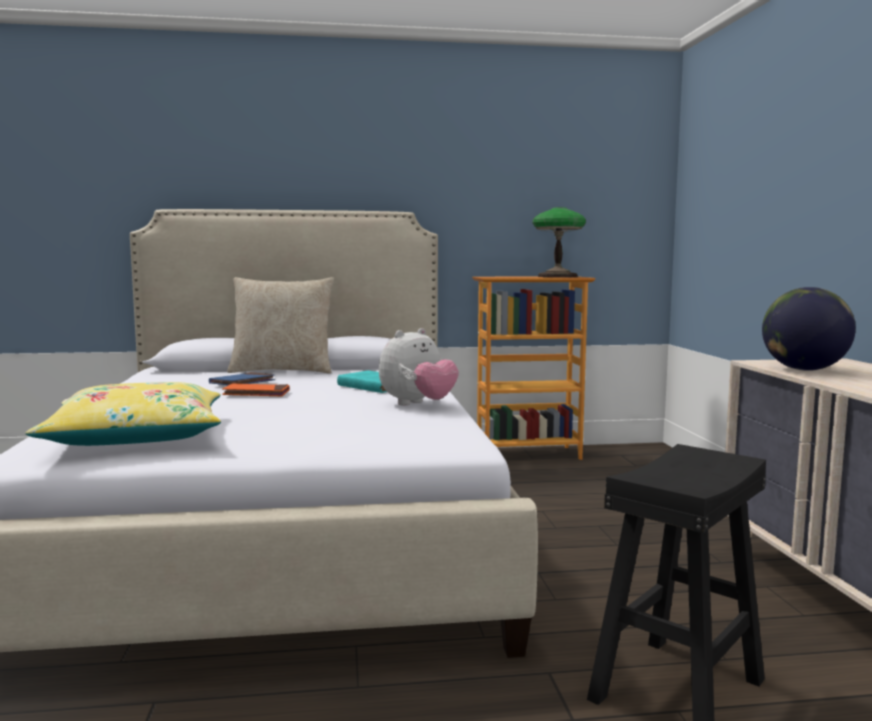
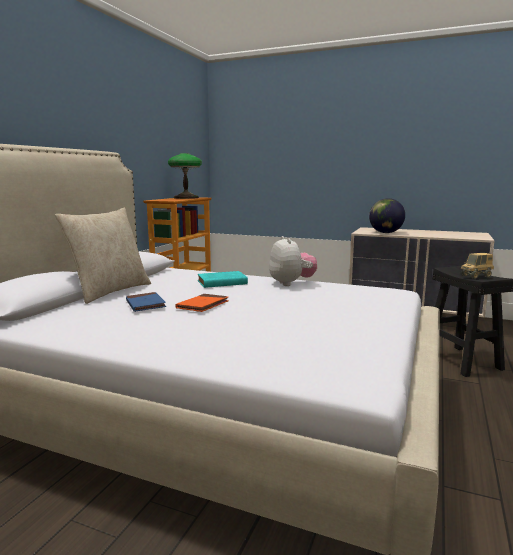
camera: 60 degrees left, 5 degrees up
yellow pillow [26,382,221,446] -> none
none -> toy truck [461,253,494,279]

